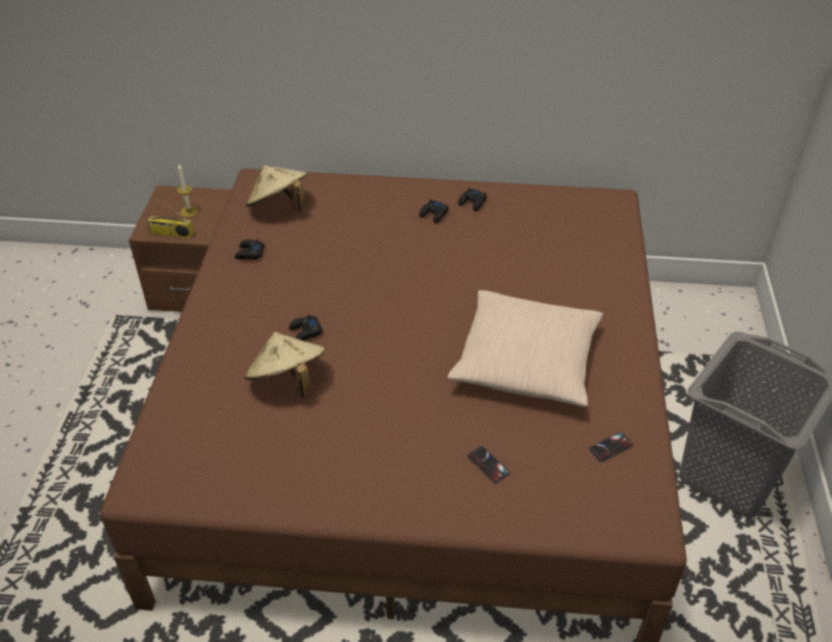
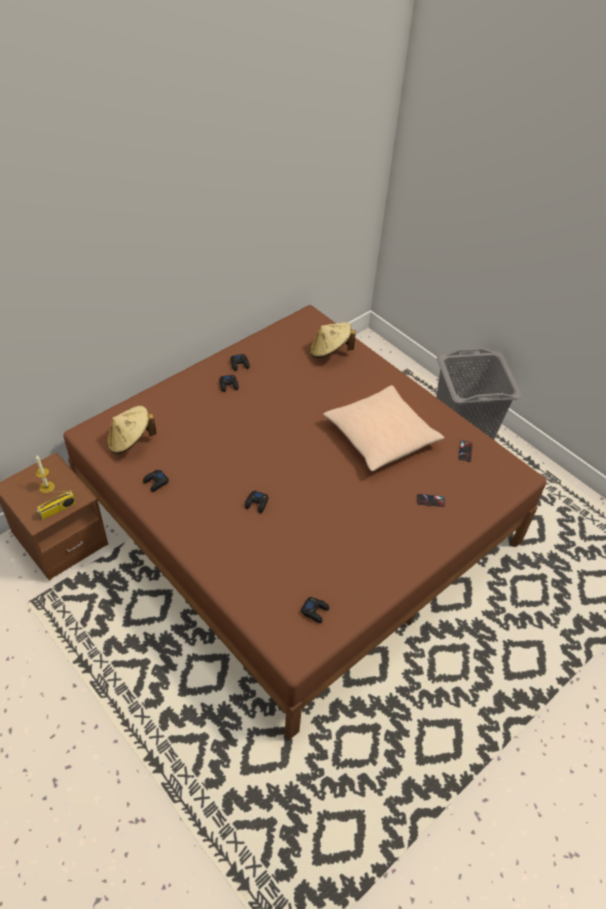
camera: 50 degrees left, 5 degrees up
beige hat [244,332,325,397] -> beige hat moved to [310,322,356,358]
none -> black game controller [301,597,329,623]

